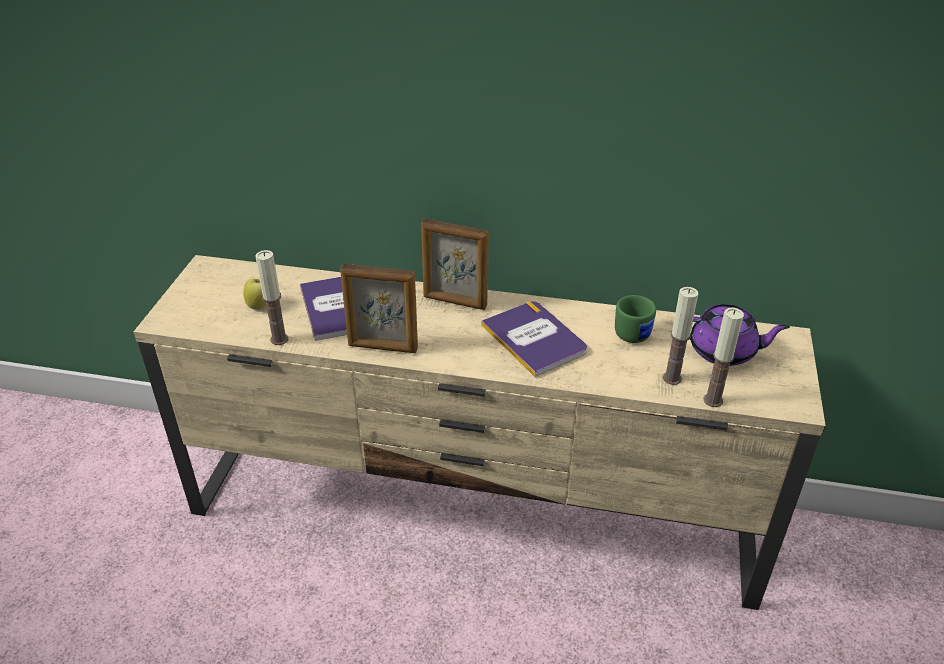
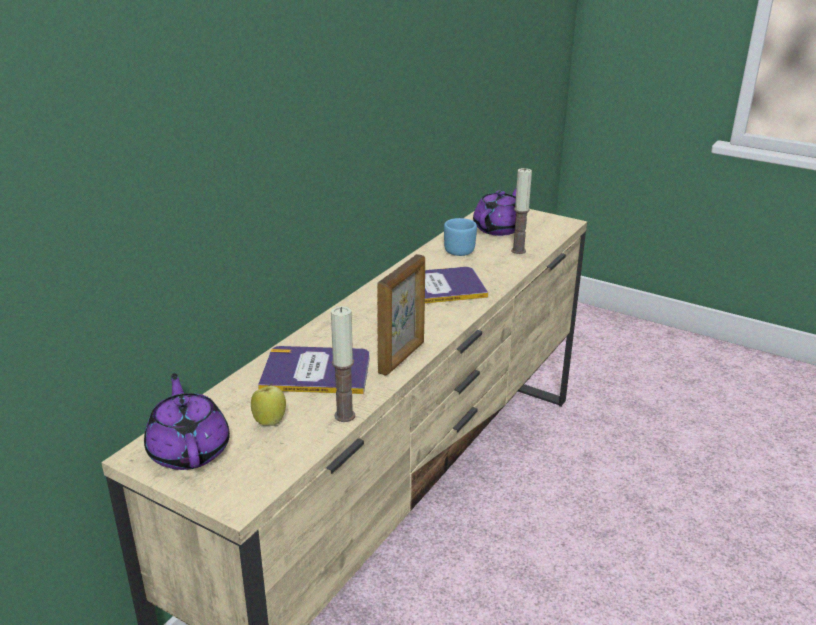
camera: 70 degrees left, 10 degrees down
picture frame [421,218,489,310] -> none
green mug [615,295,656,343] -> blue mug [444,218,477,256]
candle [703,308,744,407] -> none
none -> purple teapot [144,373,230,470]

